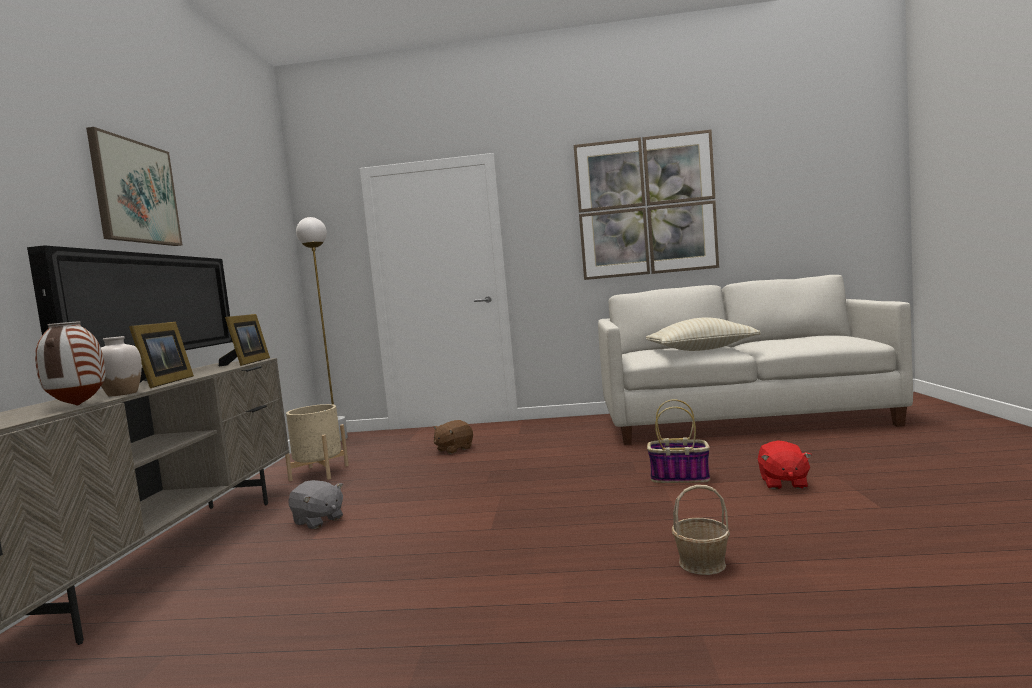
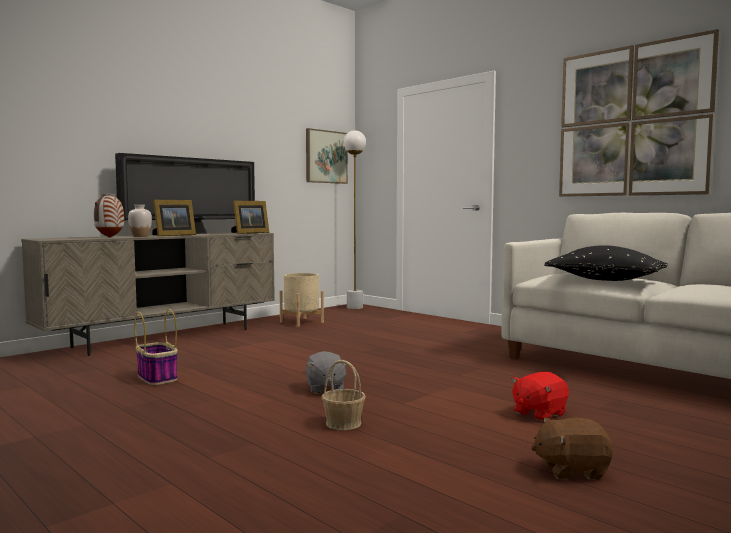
camera: 40 degrees right, 0 degrees up
picture [86,127,182,246] -> picture moved to [306,128,348,184]
grey plush toy [288,480,343,529] -> grey plush toy moved to [306,351,348,394]
brown plush toy [434,420,473,454] -> brown plush toy moved to [531,417,613,480]
beige pillow [646,317,761,351] -> black pillow [544,245,668,281]
basket [647,399,710,483] -> basket moved to [134,309,178,385]

